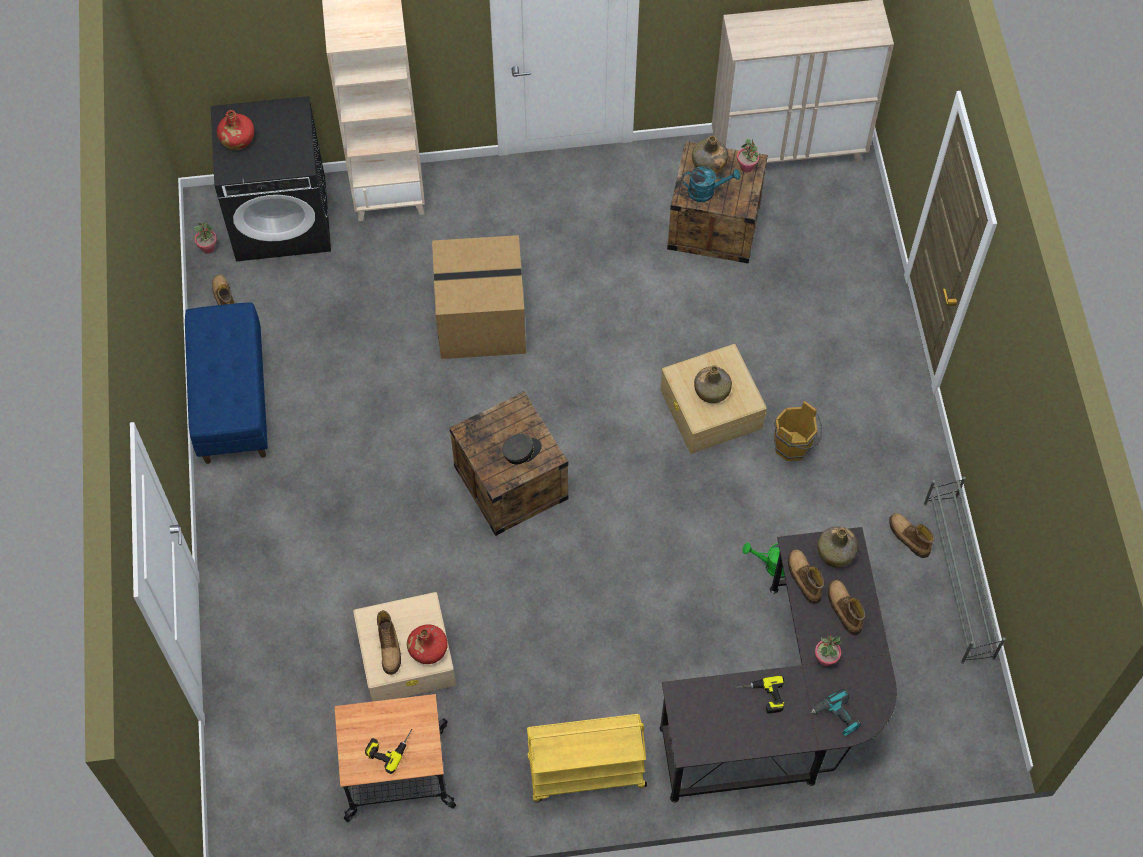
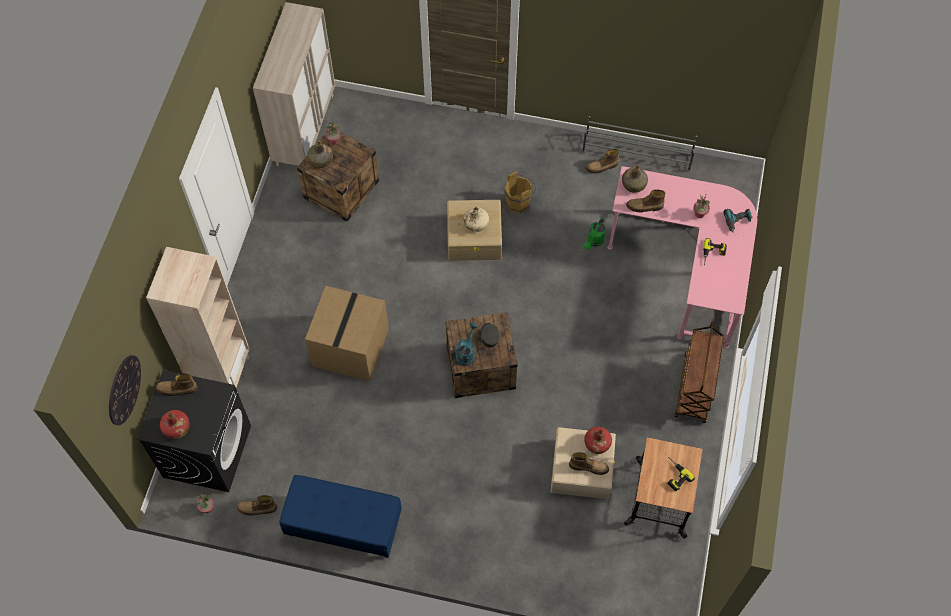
camera: 70 degrees left, 0 degrees up
yellow cart [527,714,647,802] -> brown cart [675,322,724,423]
black desk [659,527,897,803] -> pink desk [607,166,757,348]
turquoise watering can [682,167,740,202] -> turquoise watering can moved to [456,323,478,366]
green bottle [694,365,732,403] -> beige bottle [464,206,489,232]
boot [828,580,865,635] -> boot moved to [156,373,198,396]
none -> wall clock [109,355,141,425]

